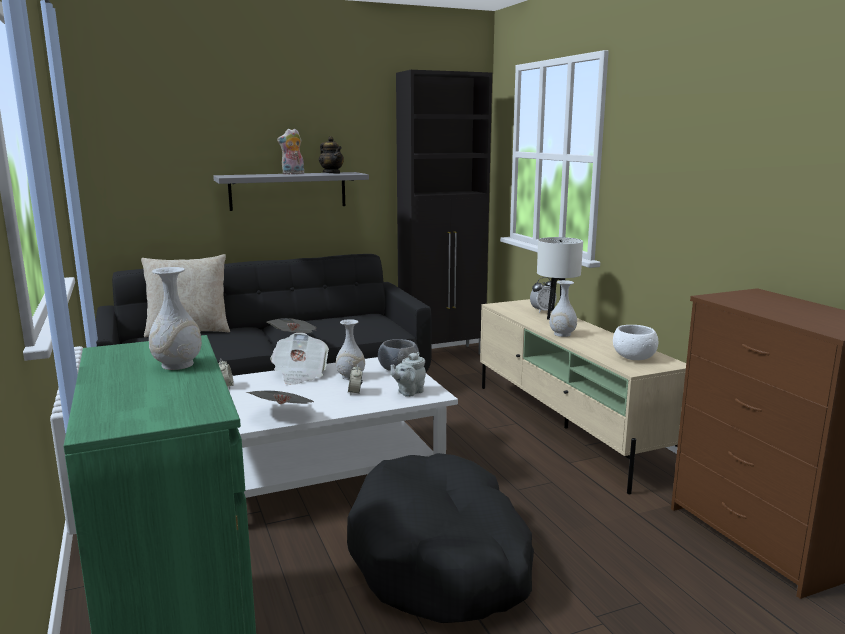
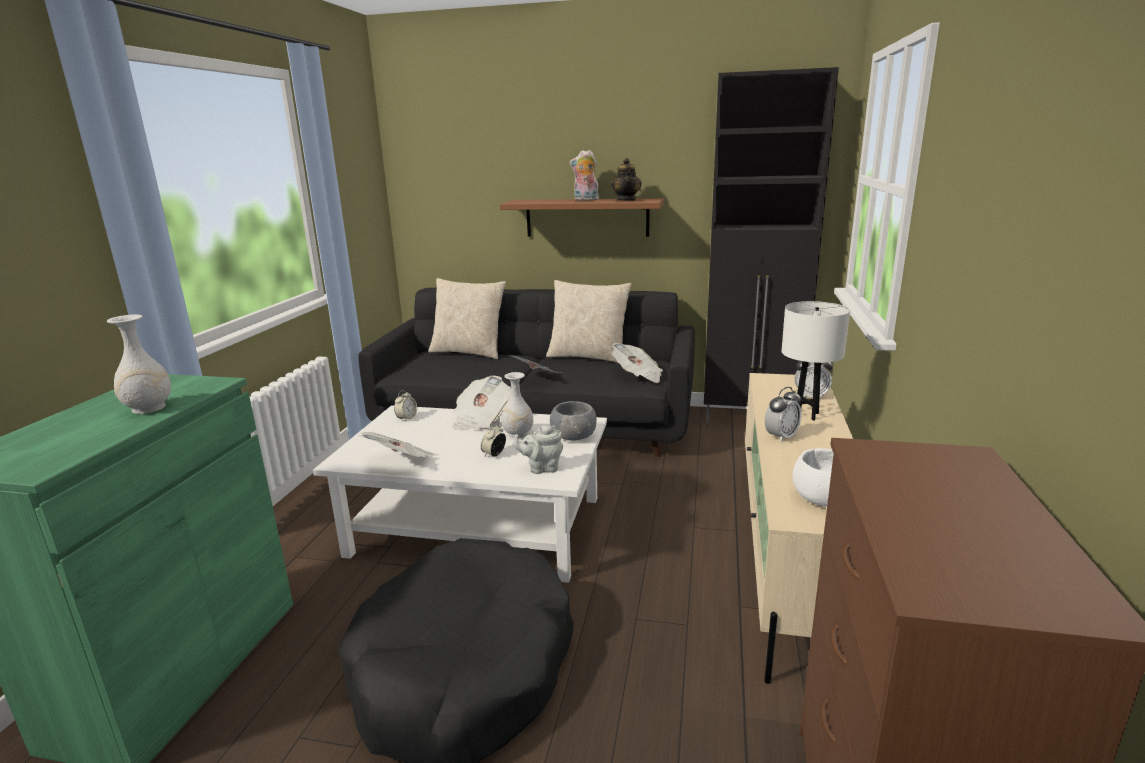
camera: 35 degrees right, 5 degrees up
grey shelf [213,172,369,211] -> brown shelf [500,198,664,237]
white vase [549,280,577,337] -> alarm clock [765,387,802,442]
none -> beige pillow [546,280,632,363]
none -> newspaper [612,343,663,383]

